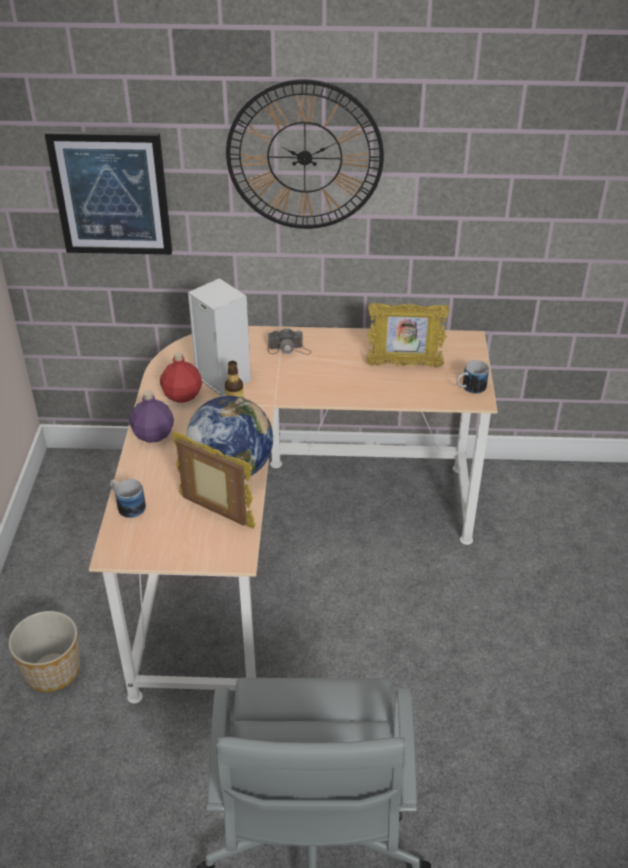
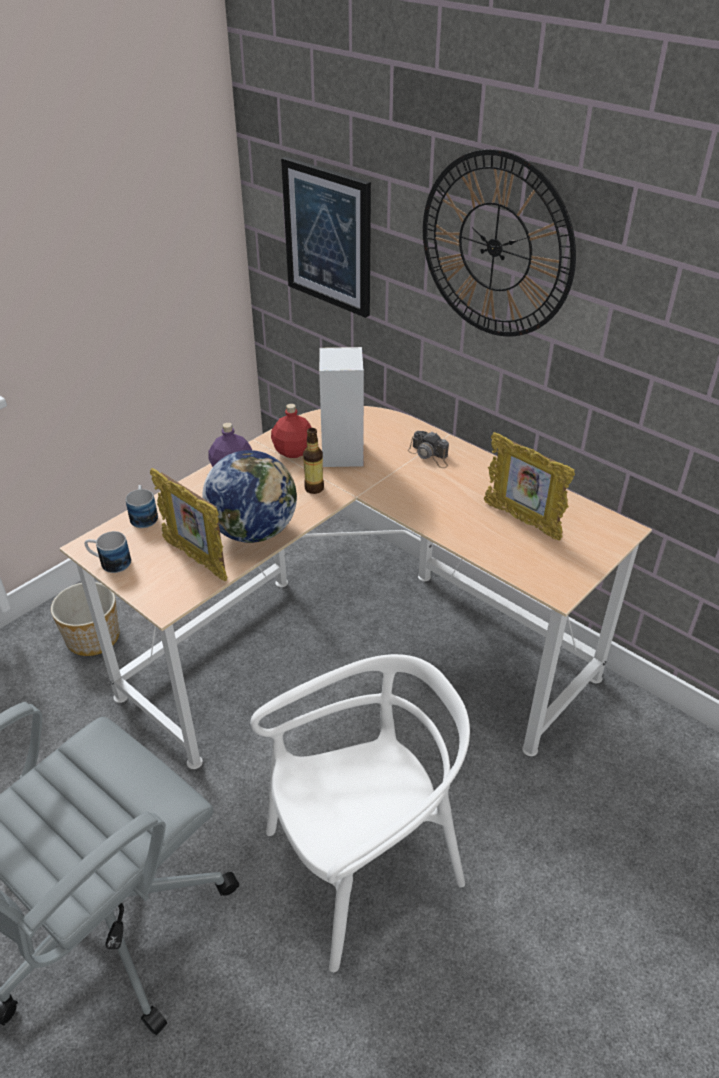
camera: 40 degrees right, 0 degrees up
picture frame [172,431,255,529] -> picture frame turned 150 degrees clockwise [150,468,227,581]
mug [457,360,489,394] -> mug moved to [85,531,131,573]
none -> white chair [250,654,470,972]

